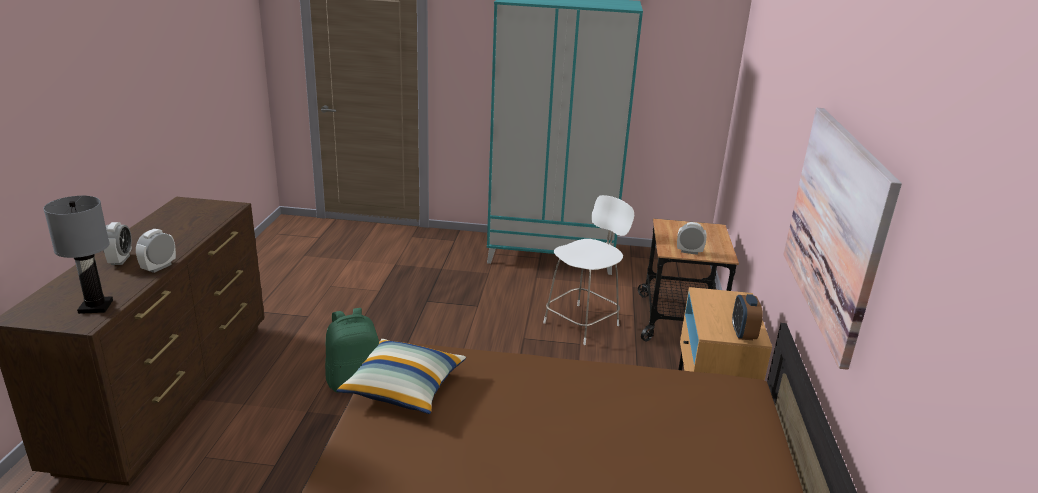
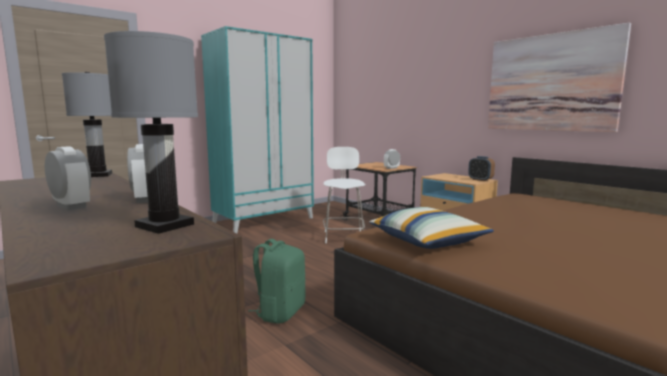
camera: 45 degrees left, 15 degrees down
none -> grey table lamp [62,72,112,177]

